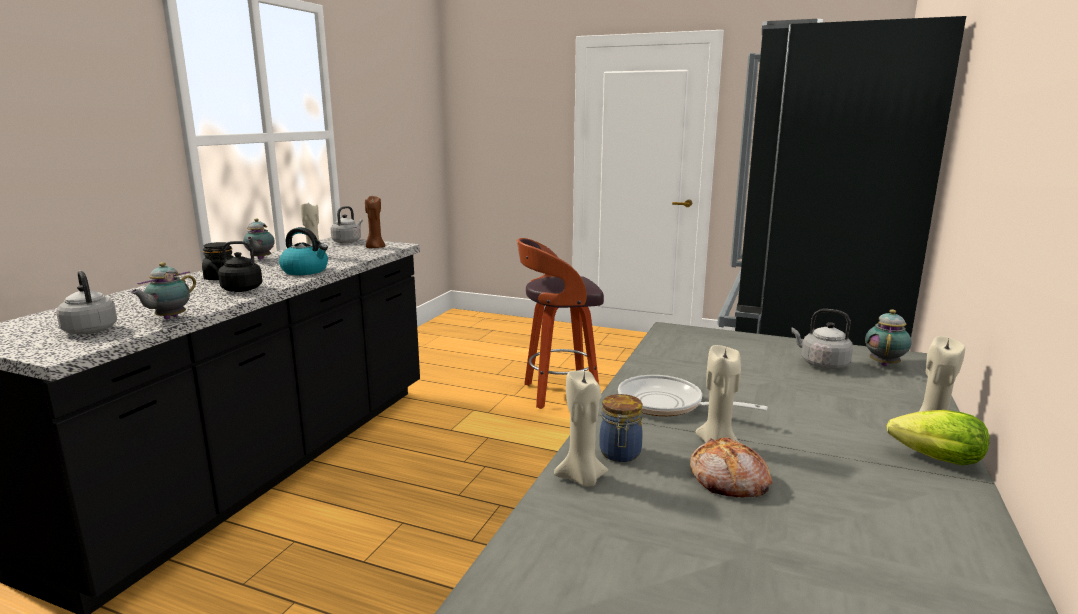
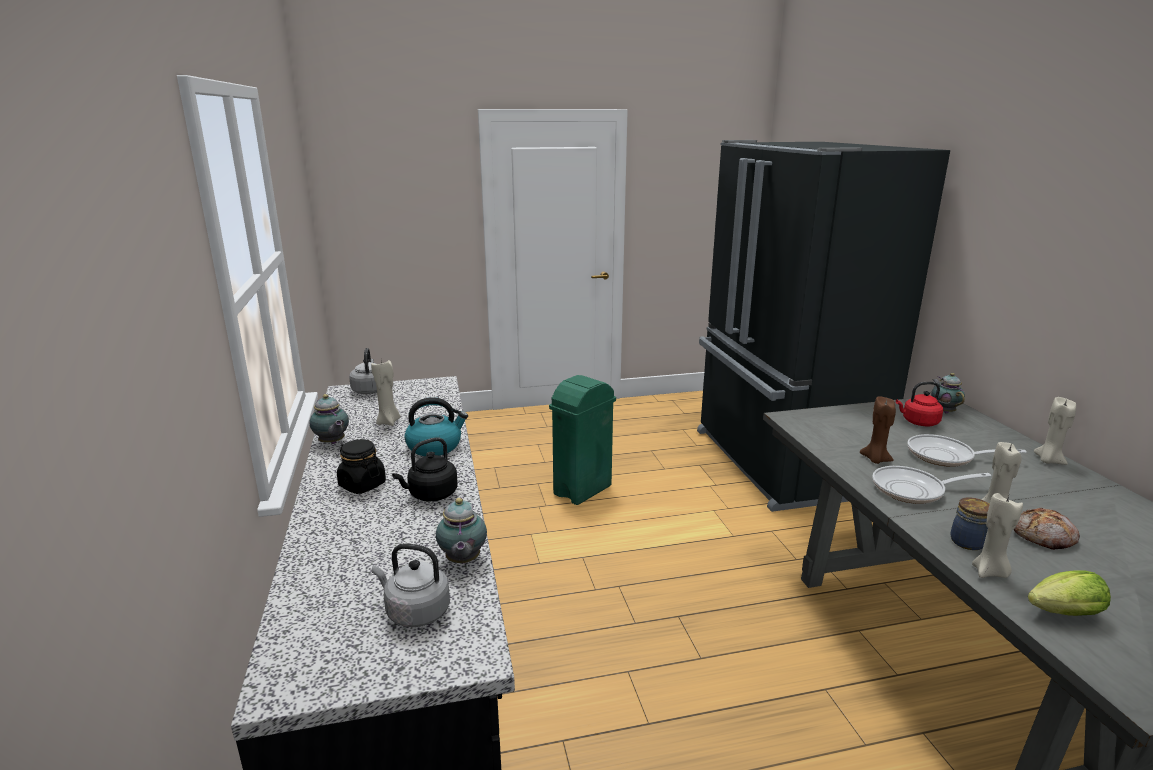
camera: 35 degrees left, 5 degrees up
brown candle [365,196,385,248] -> brown candle moved to [860,396,896,464]
stool [517,238,604,409] -> green trash can [549,375,616,505]
grey kettle [791,309,853,369] -> red kettle [896,382,943,427]
lettuce [887,410,989,465] -> lettuce moved to [1028,570,1111,616]
none -> frying pan [907,434,1027,467]

